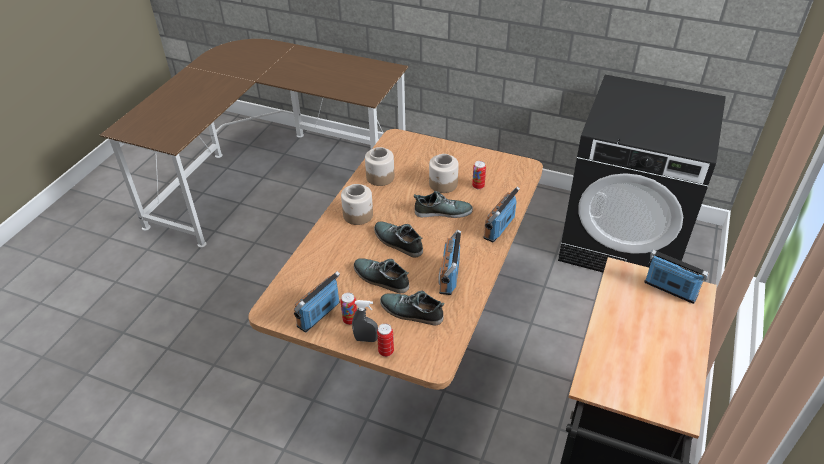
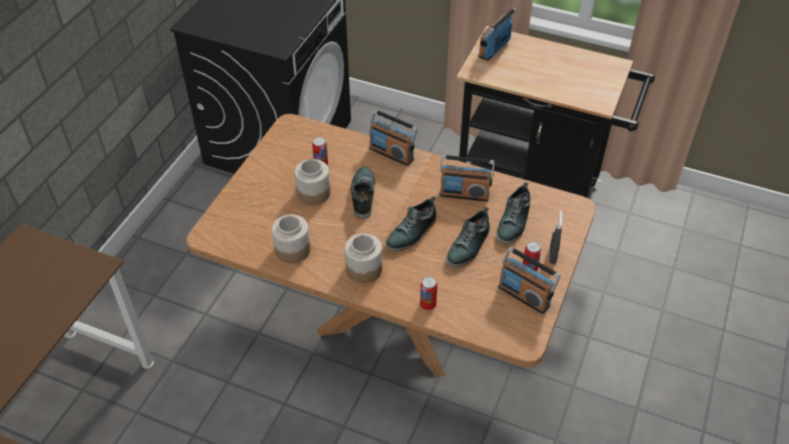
camera: 90 degrees left, 5 degrees up
can [377,323,394,357] -> can moved to [420,277,437,310]

